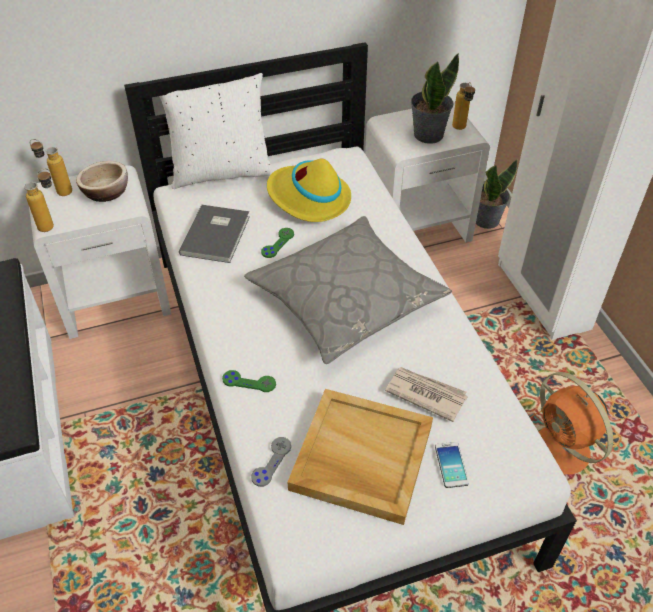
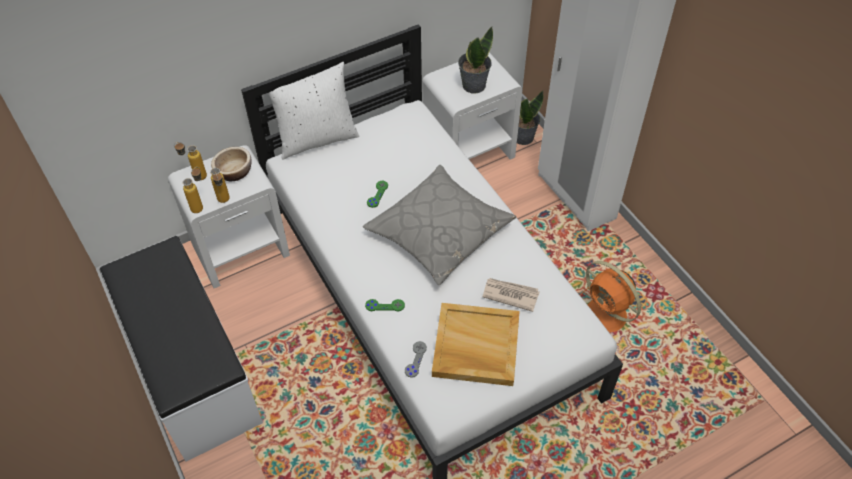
camera: 10 degrees left, 5 degrees up
grey book [179,205,250,263] -> none
yellow hat [267,159,351,222] -> none
phone [435,442,469,488] -> none
bottle [452,82,475,130] -> bottle moved to [210,168,230,203]

